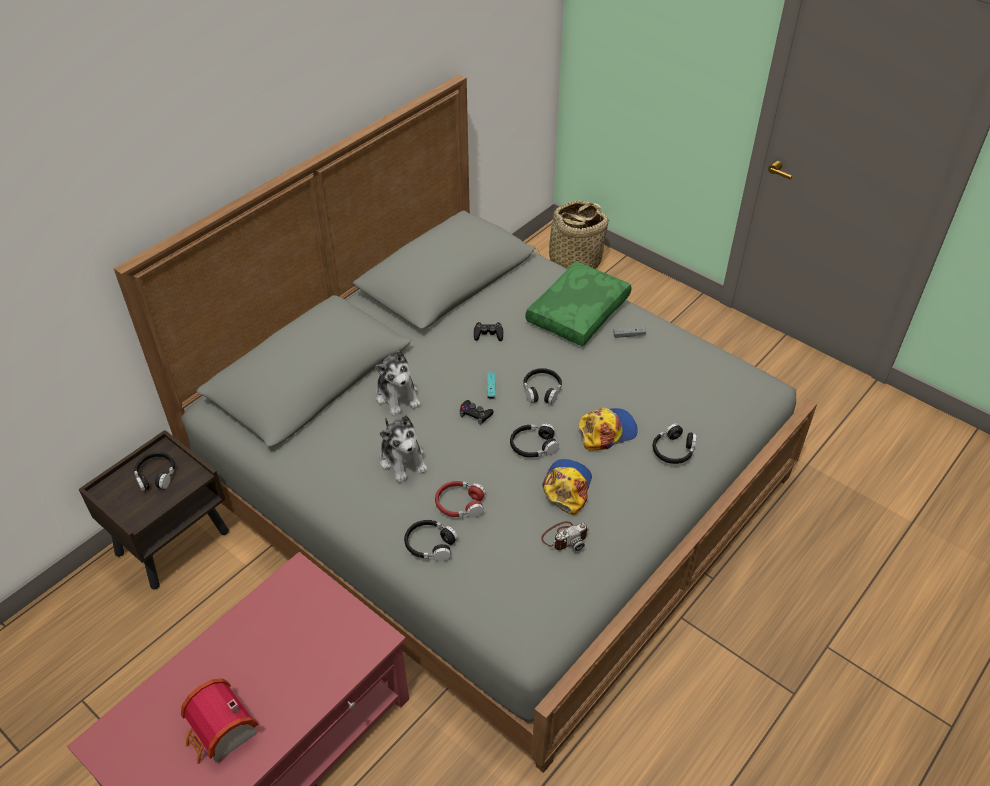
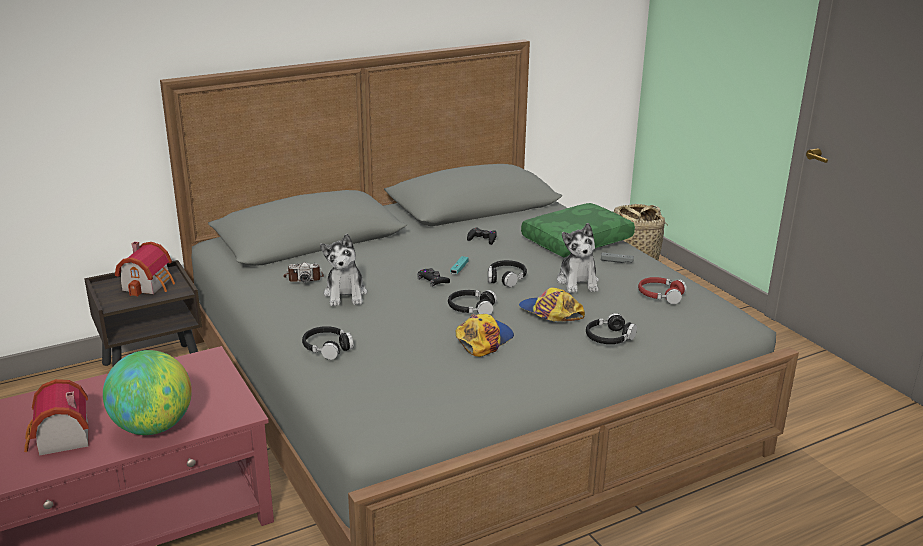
camera: 20 degrees right, 20 degrees down
black headphones [134,452,175,491] -> toy house [115,242,175,297]
plush toy [375,351,421,416] -> plush toy moved to [557,223,599,293]
red headphones [435,481,486,518] -> red headphones moved to [638,277,687,304]
camera [541,521,589,551] -> camera moved to [283,262,324,283]
cap [578,407,638,451] -> cap turned 135 degrees counterclockwise [519,288,585,321]
none -> globe [103,350,192,435]

